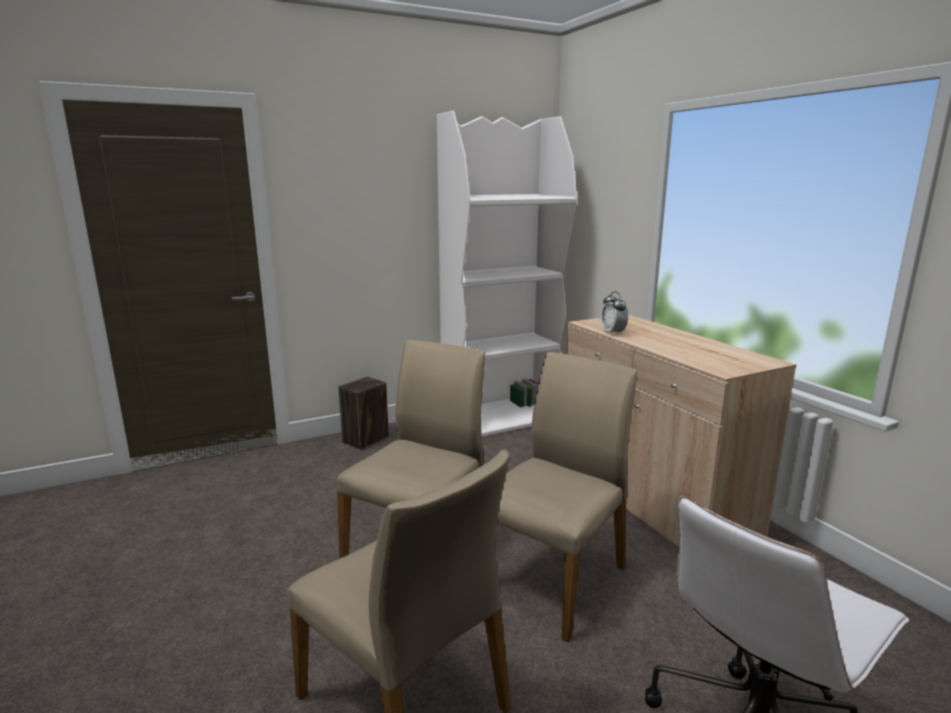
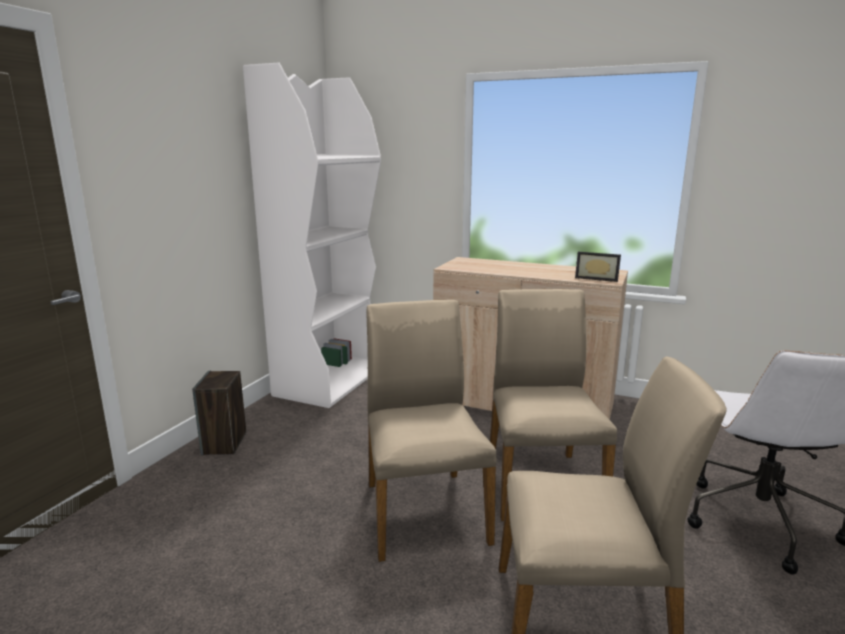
camera: 40 degrees left, 0 degrees up
alarm clock [601,291,628,335] -> none
none -> picture frame [575,252,621,282]

